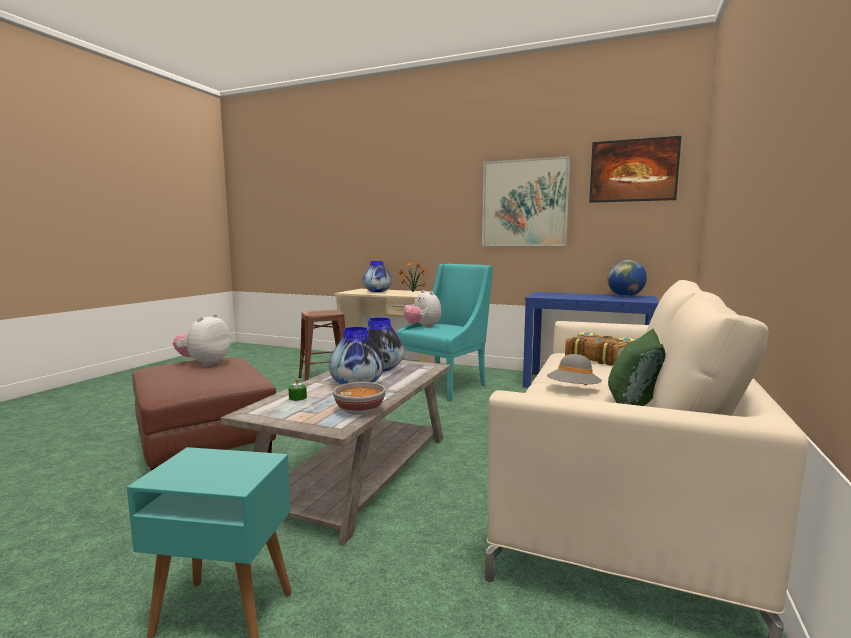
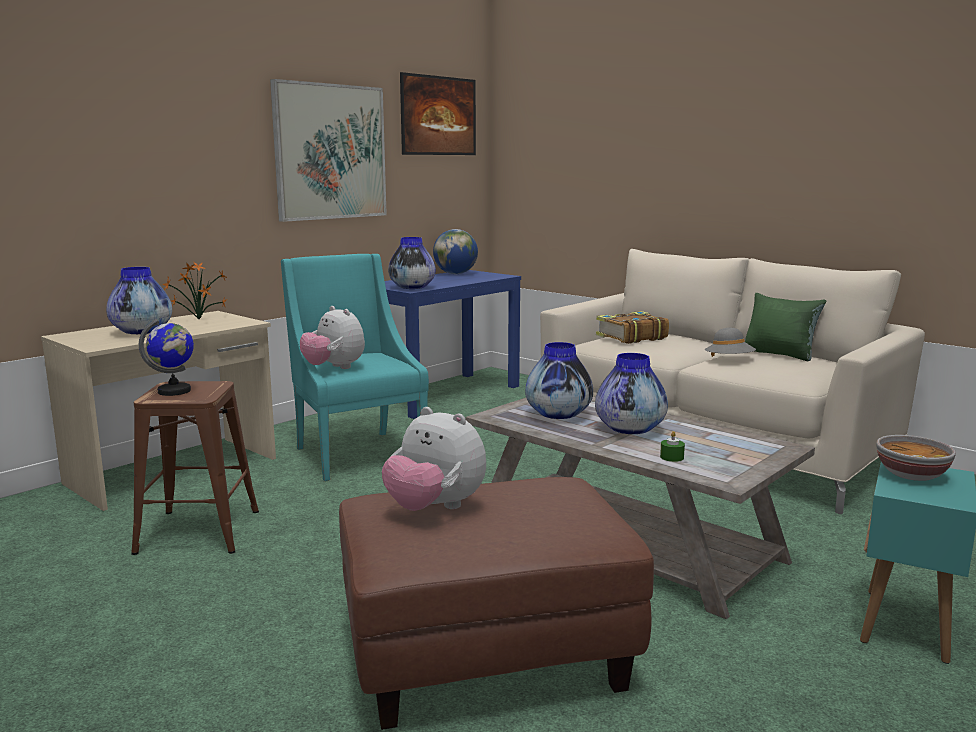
camera: 70 degrees left, 5 degrees up
bowl [333,382,385,415] -> bowl moved to [876,435,956,481]
plush toy [404,290,441,328] -> plush toy turned 60 degrees clockwise [300,306,365,369]
none -> globe [139,318,194,396]
none -> vase [388,237,436,289]

